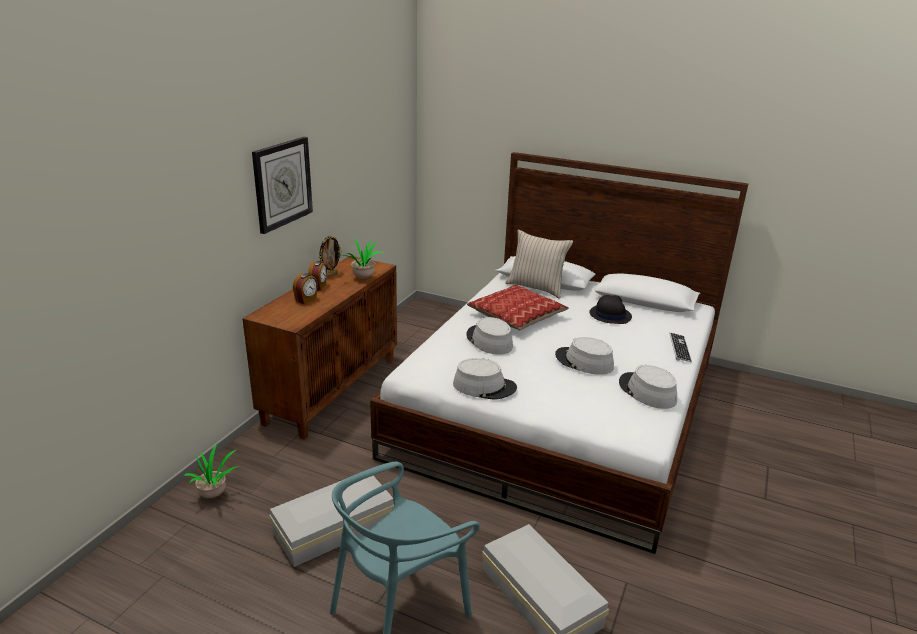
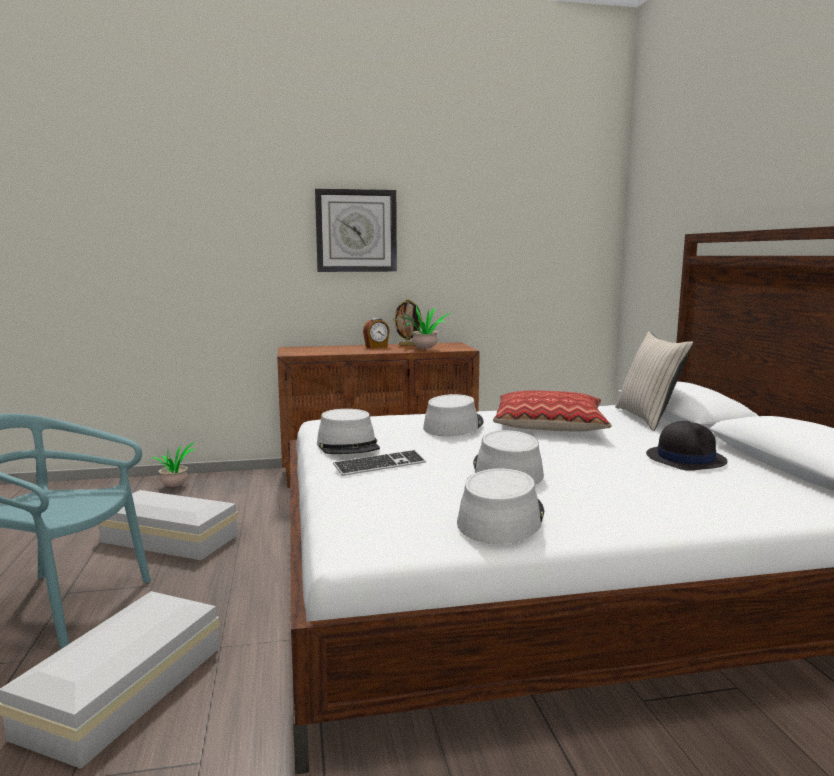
camera: 55 degrees right, 15 degrees down
alarm clock [293,273,318,304] -> none
keyboard [669,333,692,362] -> keyboard moved to [333,450,426,476]

